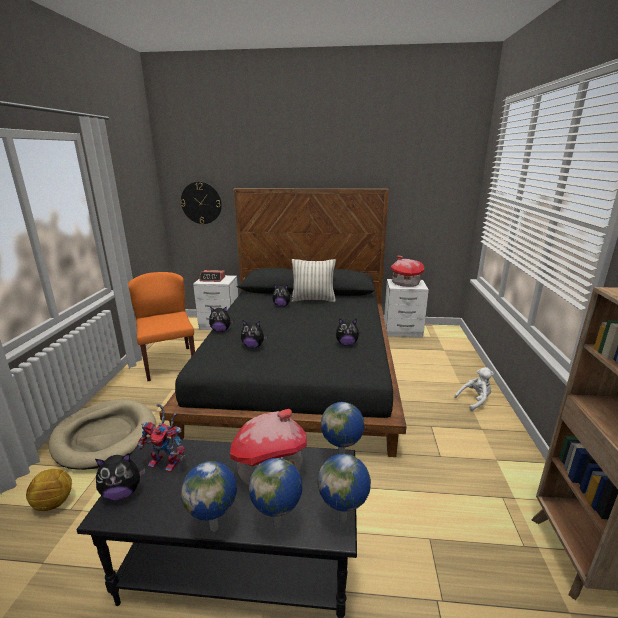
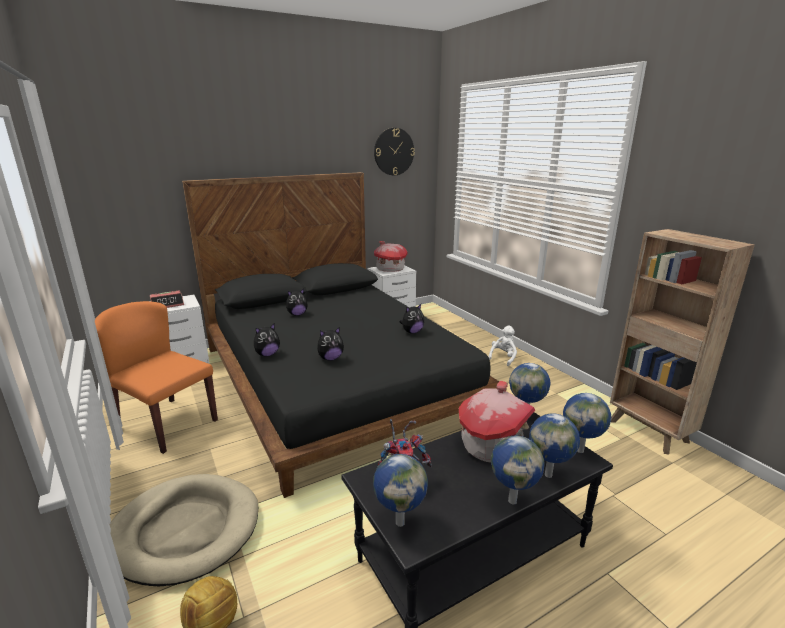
camera: 35 degrees left, 0 degrees up
plush toy [95,453,145,500] -> globe [373,454,428,527]
wall clock [181,182,222,224] -> wall clock moved to [374,128,415,175]
pillow [291,259,336,302] -> none

